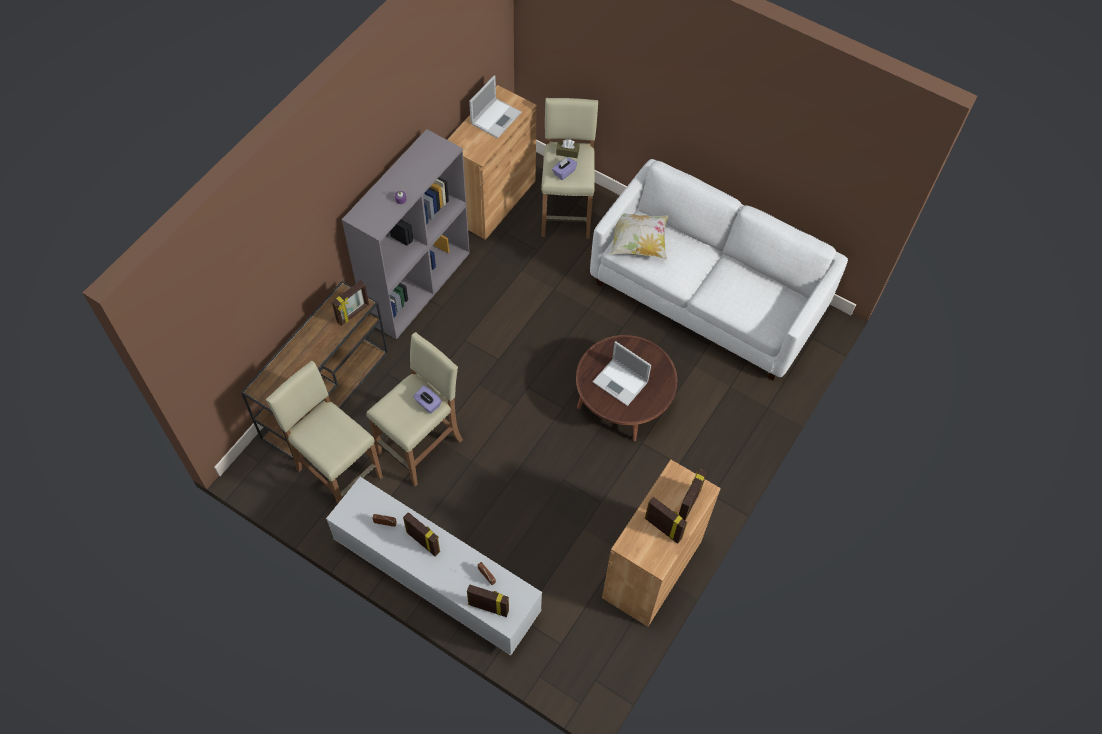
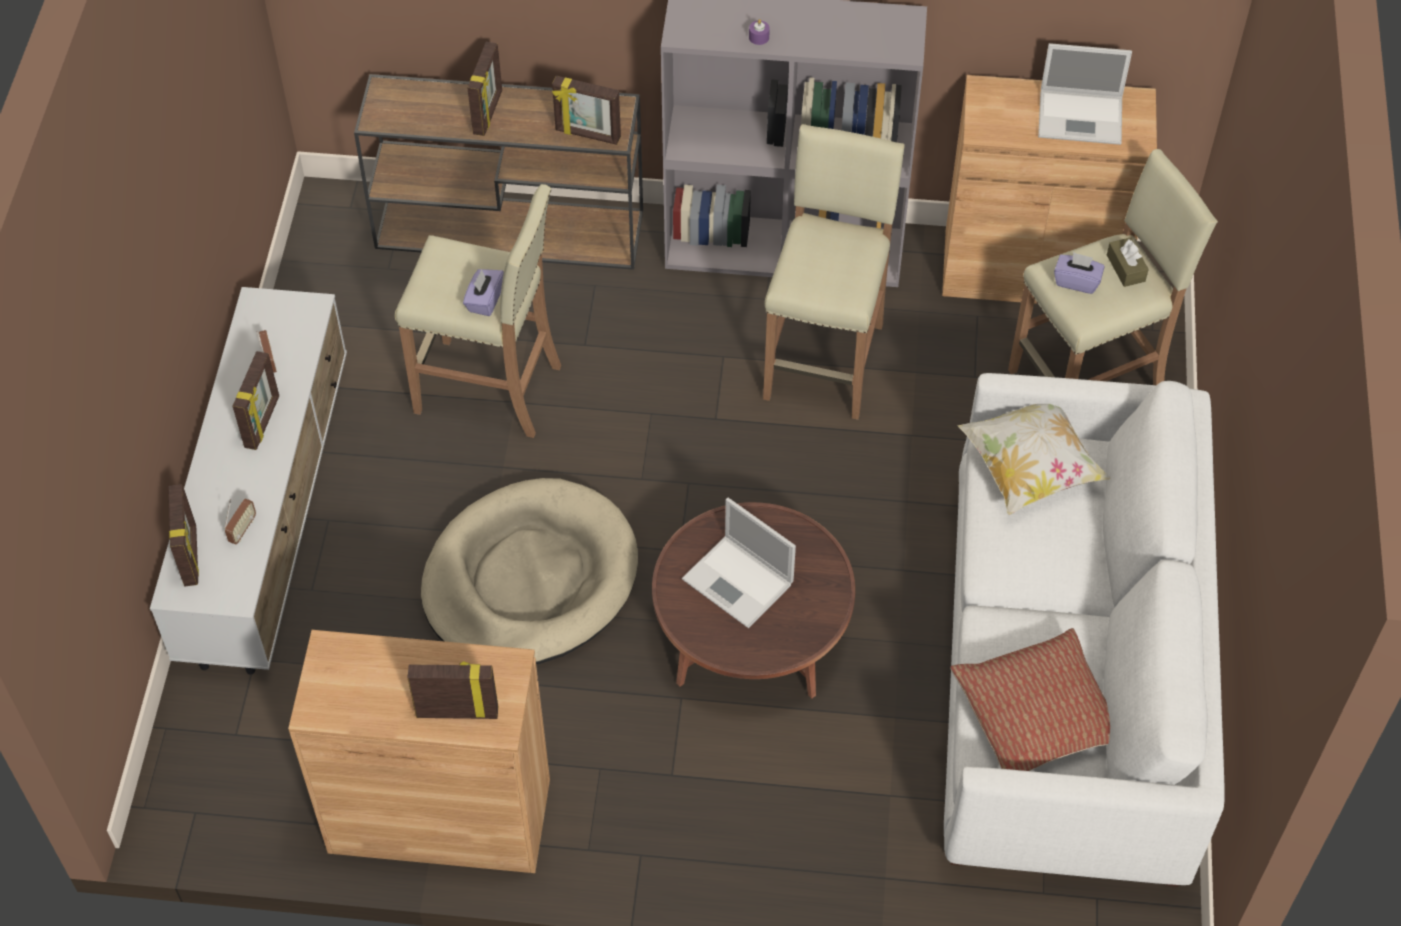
camera: 65 degrees right, 5 degrees down
beige stool [266,361,383,504] -> beige stool moved to [763,124,905,420]
laptop [593,341,651,406] -> laptop turned 60 degrees counterclockwise [682,498,796,628]
picture frame [645,497,687,544] -> picture frame moved to [467,42,502,136]
none -> beige dog bed [421,478,638,664]
none -> pillow [950,628,1110,771]

